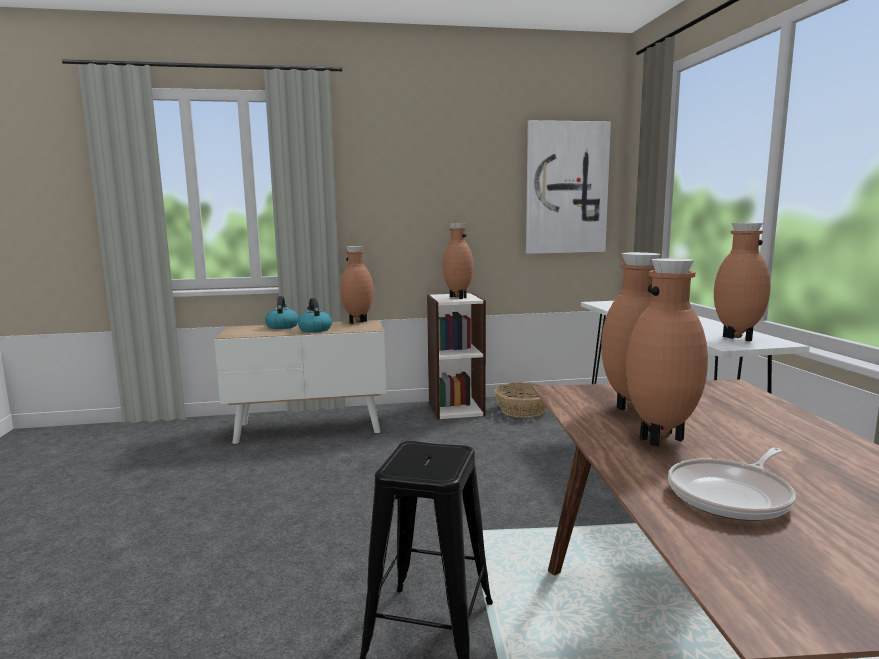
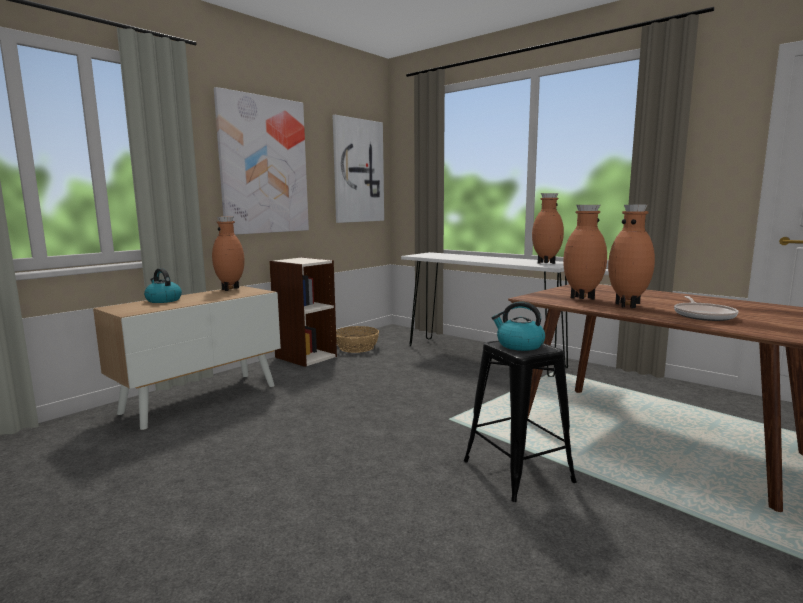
camera: 40 degrees left, 0 degrees up
kettle [298,298,332,332] -> kettle moved to [492,302,545,351]
brown vase [442,223,473,299] -> none
none -> picture [214,87,309,235]

